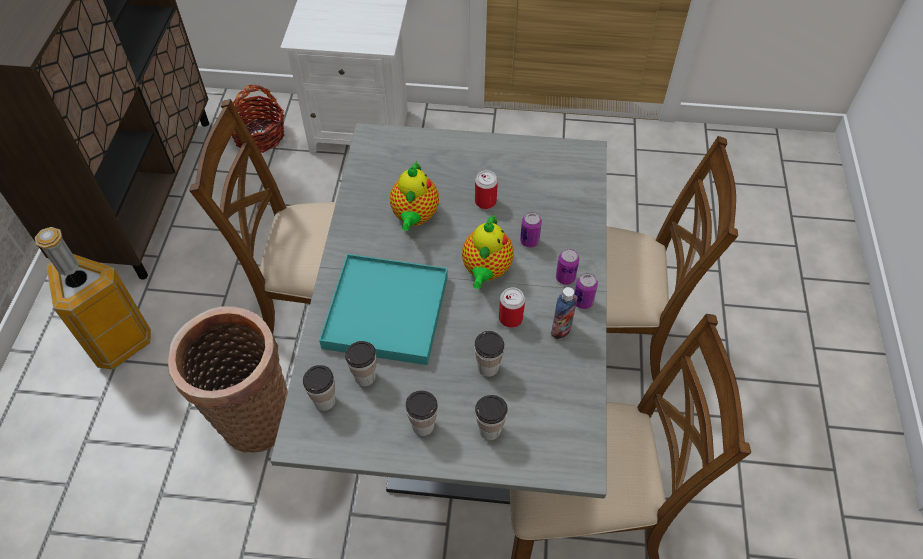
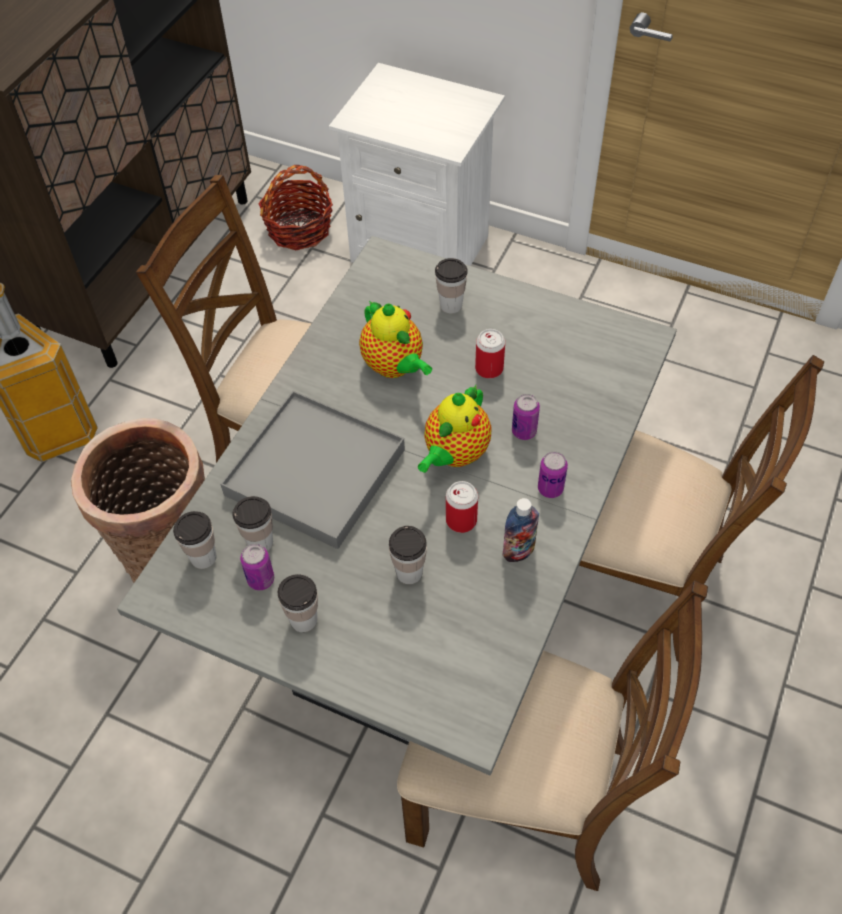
camera: 20 degrees right, 0 degrees up
turquoise tray [319,254,448,365] -> grey tray [220,391,405,549]
teapot [390,161,439,231] -> teapot turned 60 degrees counterclockwise [359,301,432,378]
cup [475,395,508,440] -> cup moved to [435,258,468,313]
can [574,273,598,309] -> can moved to [240,544,274,590]

